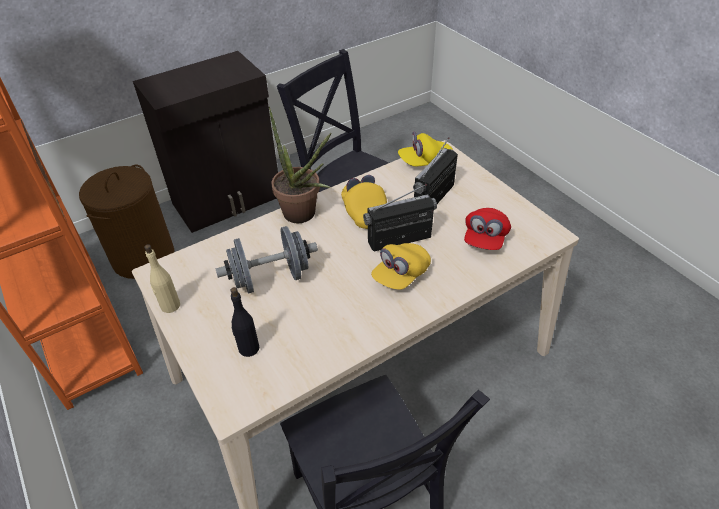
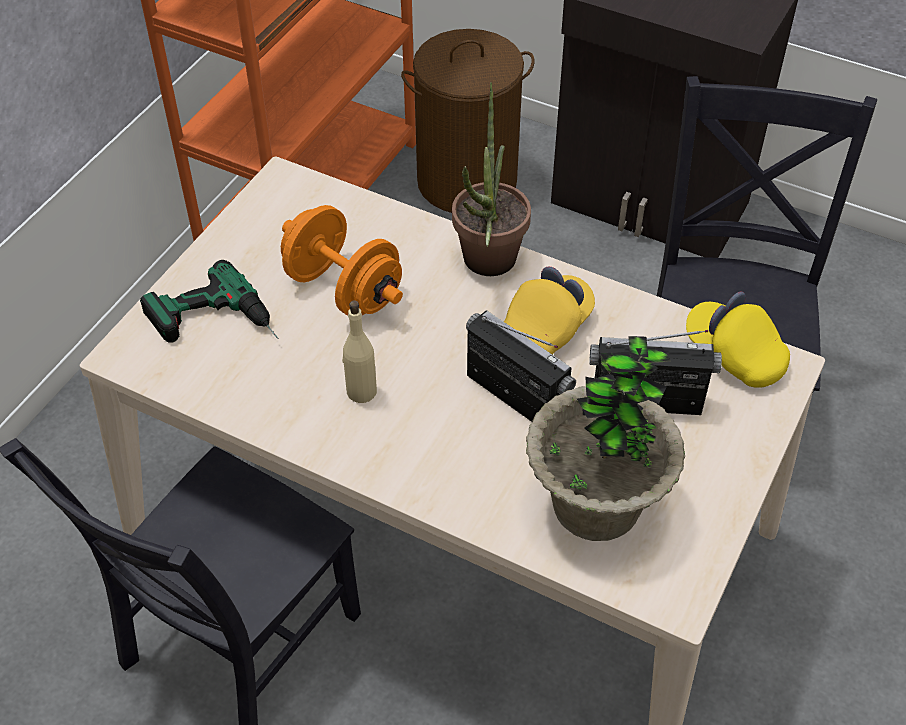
camera: 60 degrees right, 5 degrees up
beige bottle [144,244,180,313] -> beige bottle moved to [342,301,377,403]
grey dumbbell [216,226,318,294] -> orange dumbbell [281,205,403,315]
black bottle [230,287,259,357] -> power drill [140,260,279,342]
yellow cap [371,243,431,290] -> none
red cap [464,208,511,250] -> potted plant [526,336,685,541]

